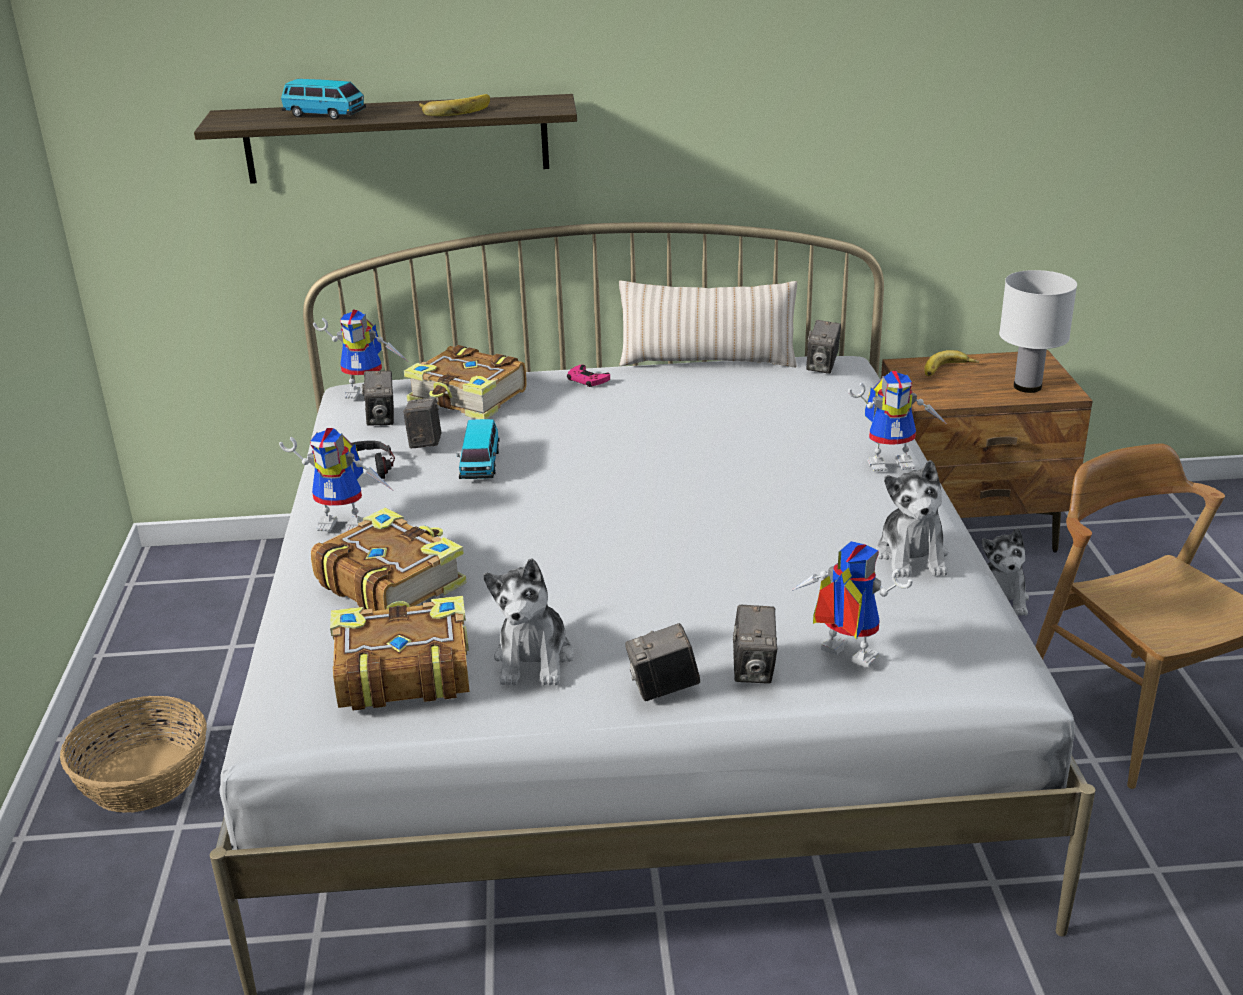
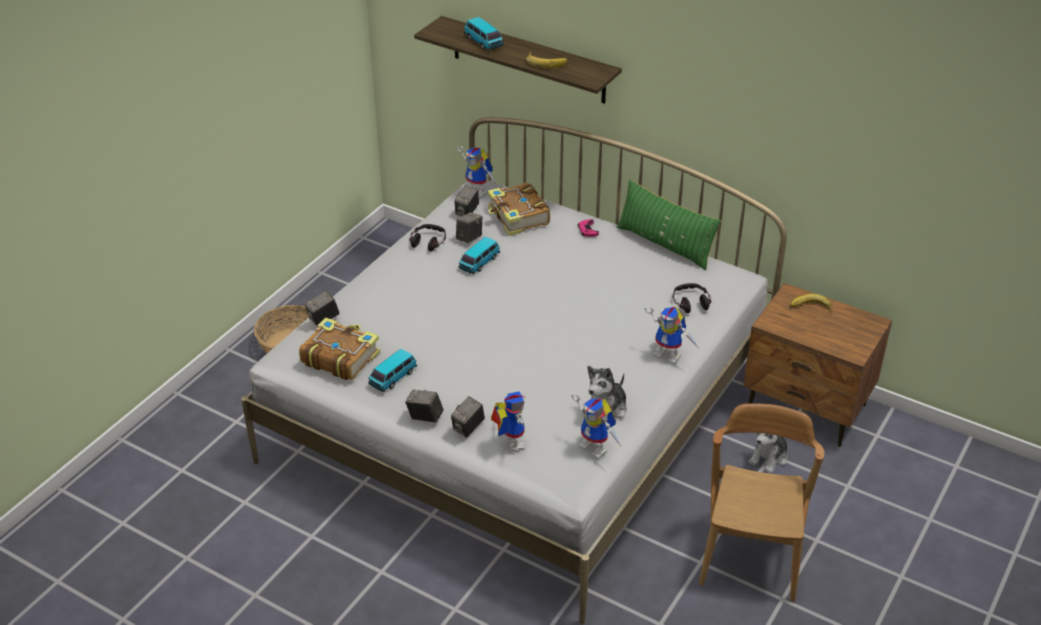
camera: 35 degrees right, 10 degrees up
toy robot [279,428,392,532] -> toy robot moved to [571,393,622,459]
book [311,507,467,611] -> none
plush toy [483,558,574,686] -> toy car [368,349,417,392]
beige pillow [619,281,797,367] -> green pillow [617,179,721,270]
camera [806,320,841,374] -> camera moved to [305,290,340,326]
white table lamp [999,270,1077,393] -> none
none -> headphones [673,283,712,313]

